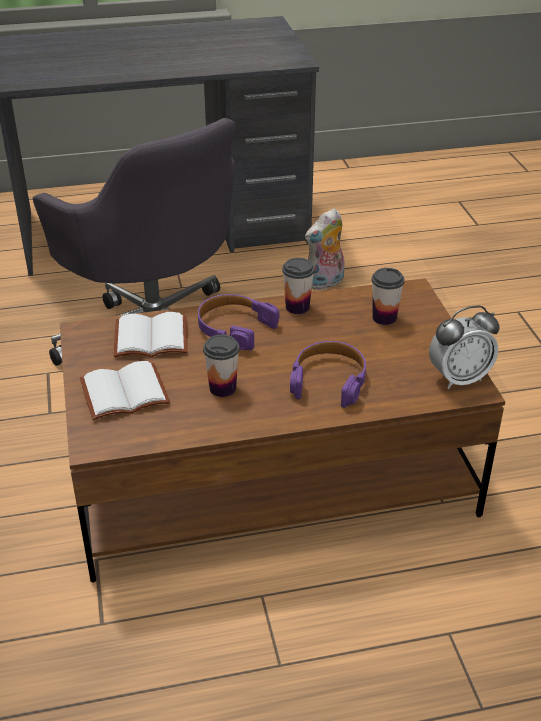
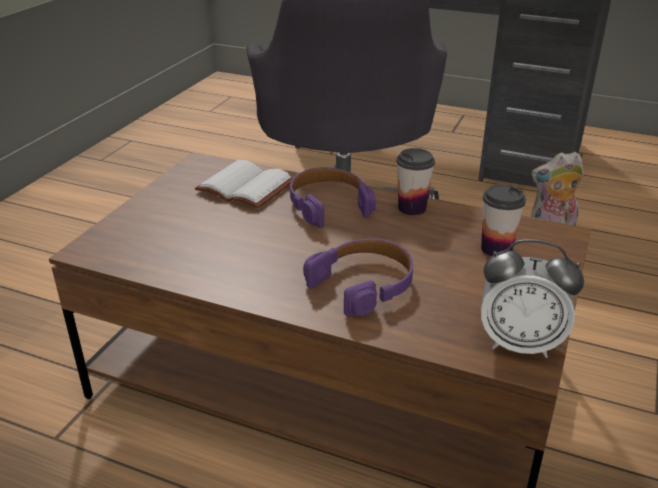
camera: 35 degrees right, 5 degrees down
white book [80,361,170,420] -> none
cup [203,334,240,397] -> none

